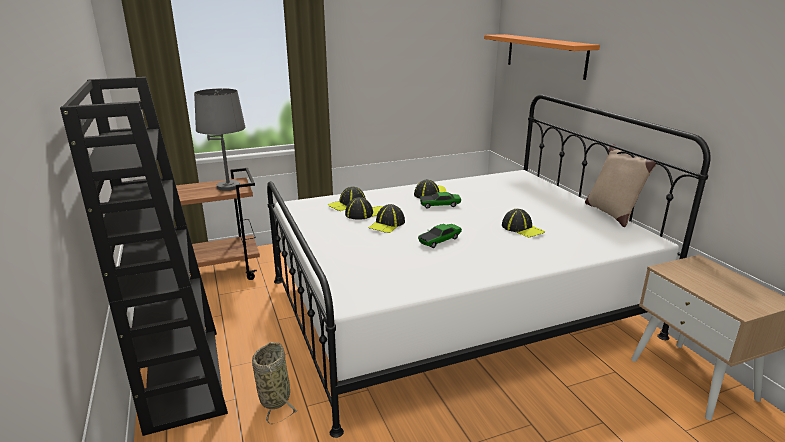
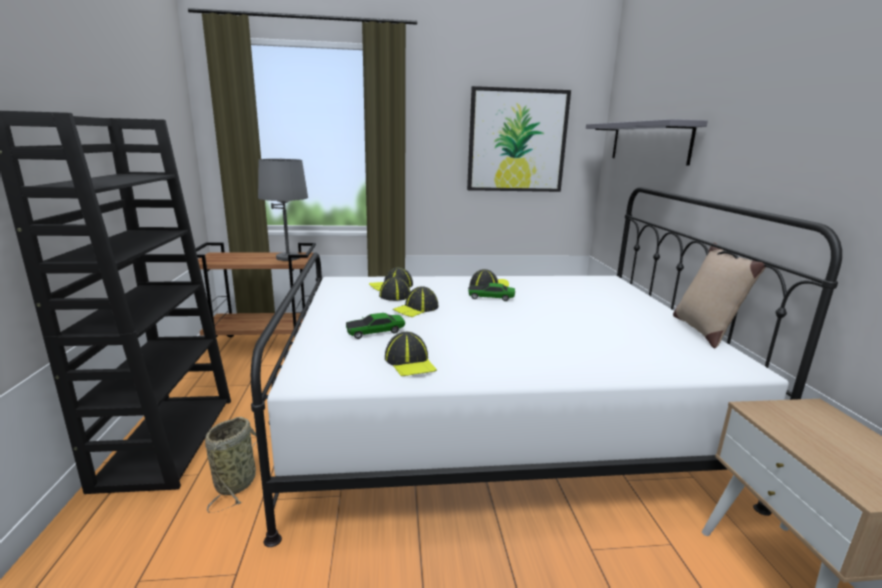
camera: 15 degrees right, 5 degrees down
toy car [418,224,462,248] -> toy car moved to [346,313,405,339]
orange shelf [484,34,600,80] -> grey shelf [586,119,708,166]
cap [502,209,545,238] -> cap moved to [385,332,437,376]
none -> picture [467,86,571,192]

